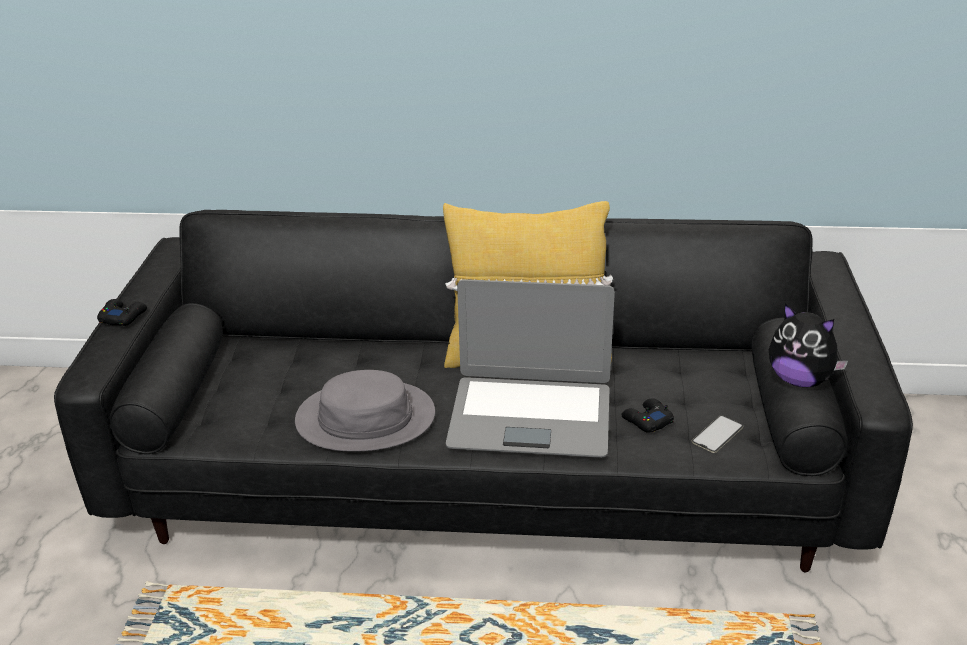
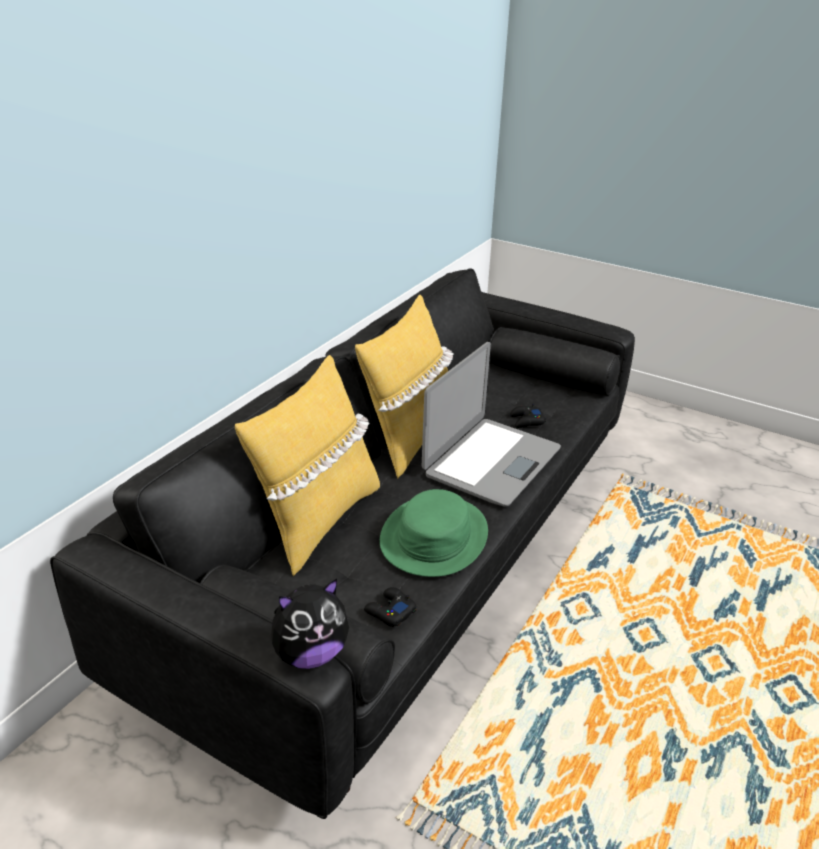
camera: 65 degrees left, 0 degrees up
black game controller [97,299,147,326] -> black game controller moved to [364,587,416,627]
grey hat [295,370,435,452] -> green hat [380,489,488,577]
phone [691,415,743,453] -> none
plush toy [769,303,848,387] -> plush toy moved to [271,579,349,669]
none -> yellow pillow [235,355,380,576]

